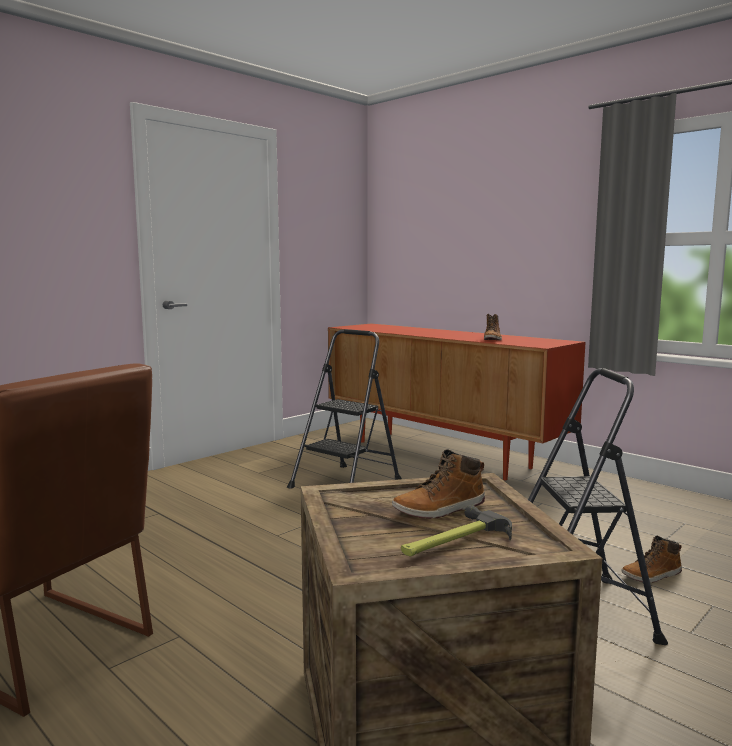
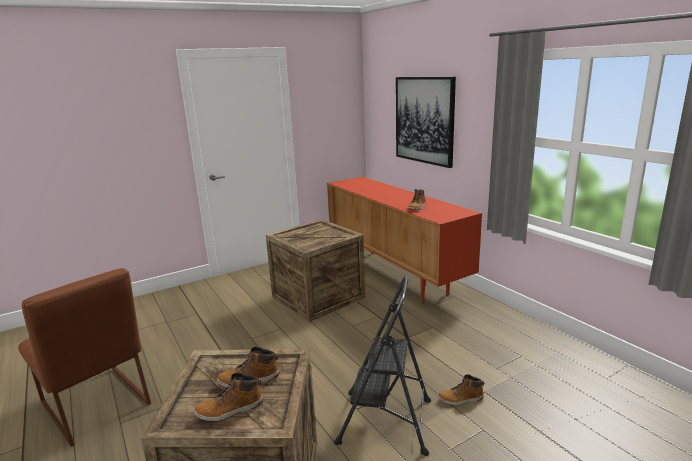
camera: 15 degrees right, 10 degrees up
black step ladder [287,329,402,488] -> crate [266,219,365,322]
hammer [401,505,512,557] -> boot [194,373,263,421]
none -> picture [396,77,456,168]

